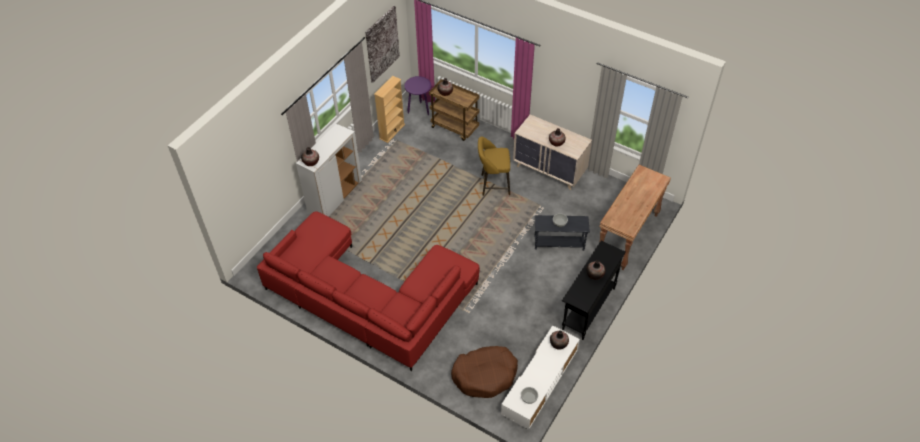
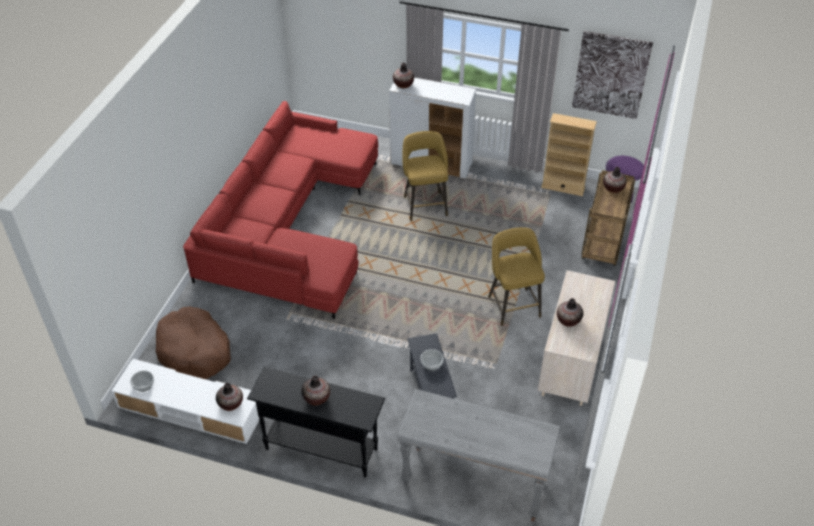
camera: 75 degrees right, 5 degrees down
brown console table [599,165,671,270] -> grey console table [397,389,560,521]
none -> yellow stool [402,131,448,221]

